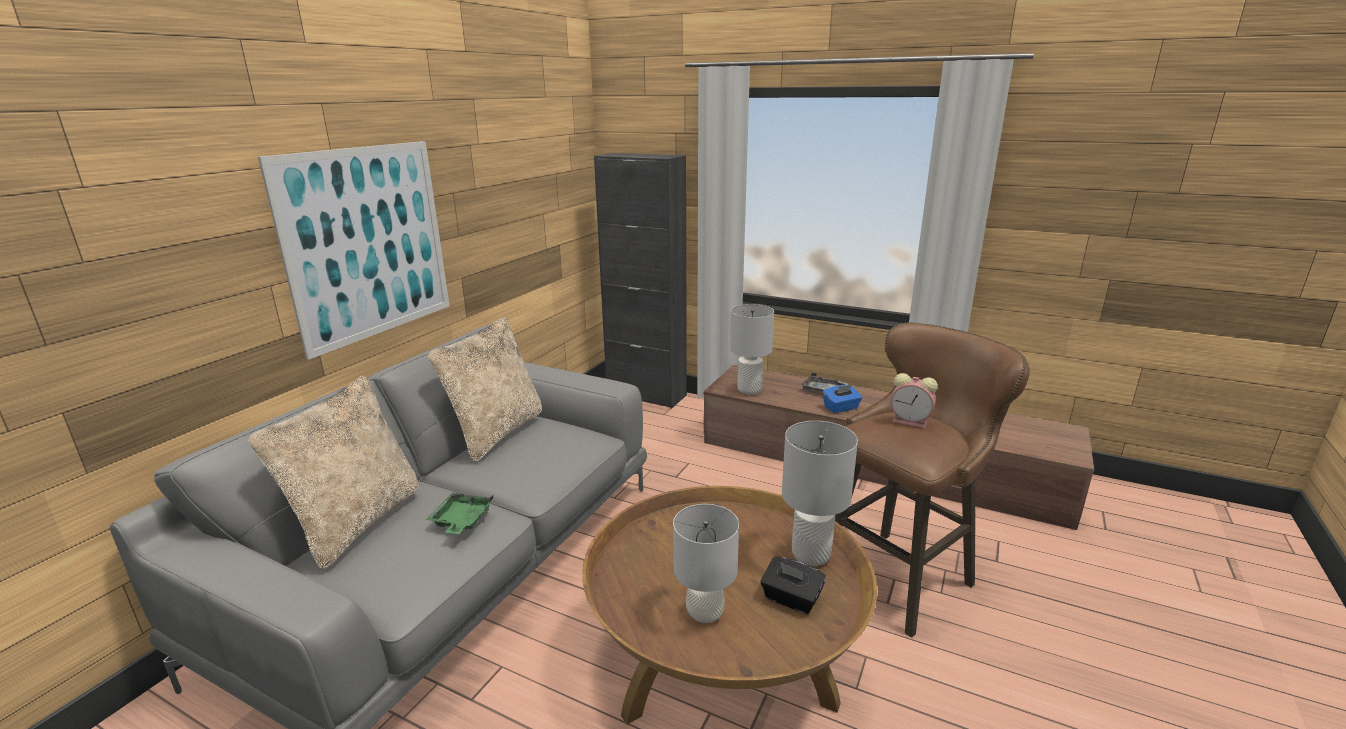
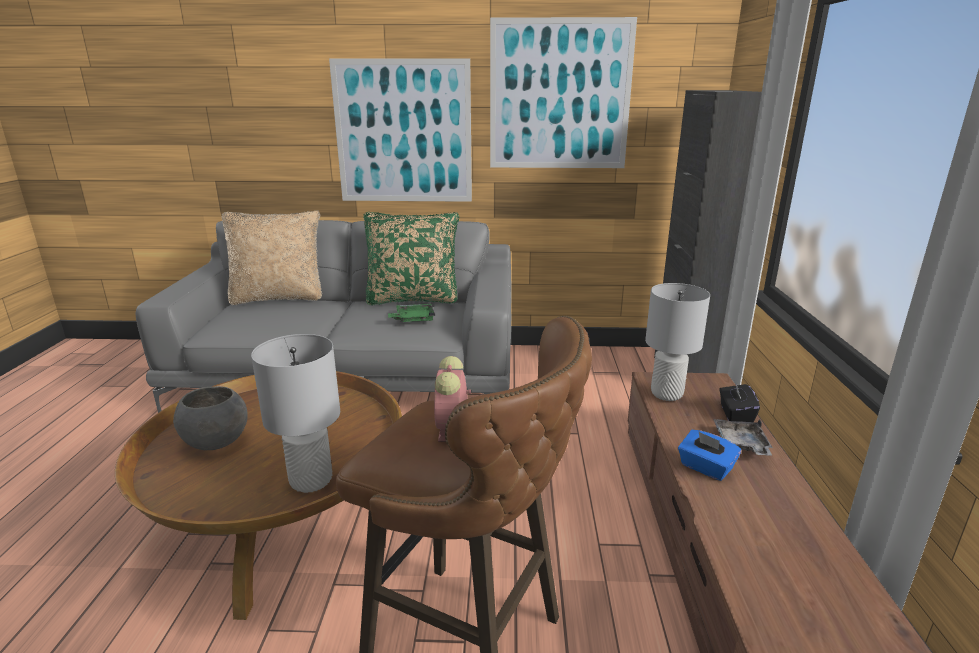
camera: 65 degrees right, 0 degrees up
green tray [426,493,493,534] -> green tray moved to [388,304,435,322]
beige pillow [428,317,542,461] -> green pillow [363,212,460,306]
grey table lamp [673,504,739,623] -> grey bowl [173,386,248,450]
black tissue box [761,557,826,614] -> black tissue box moved to [719,382,760,422]
none -> picture [490,17,637,168]

